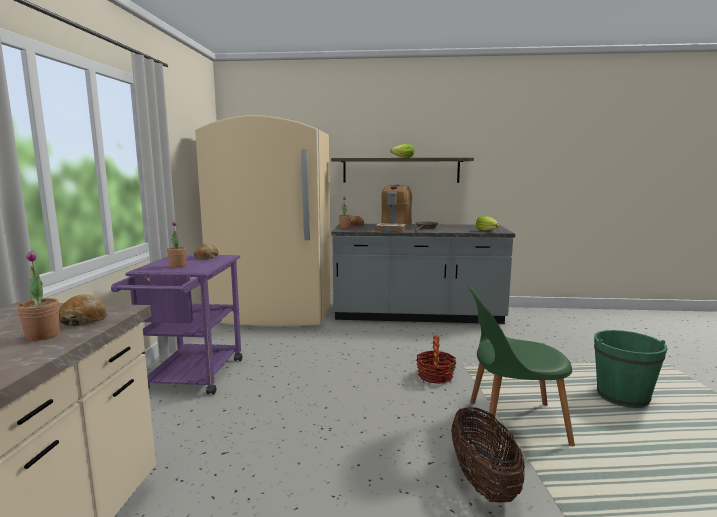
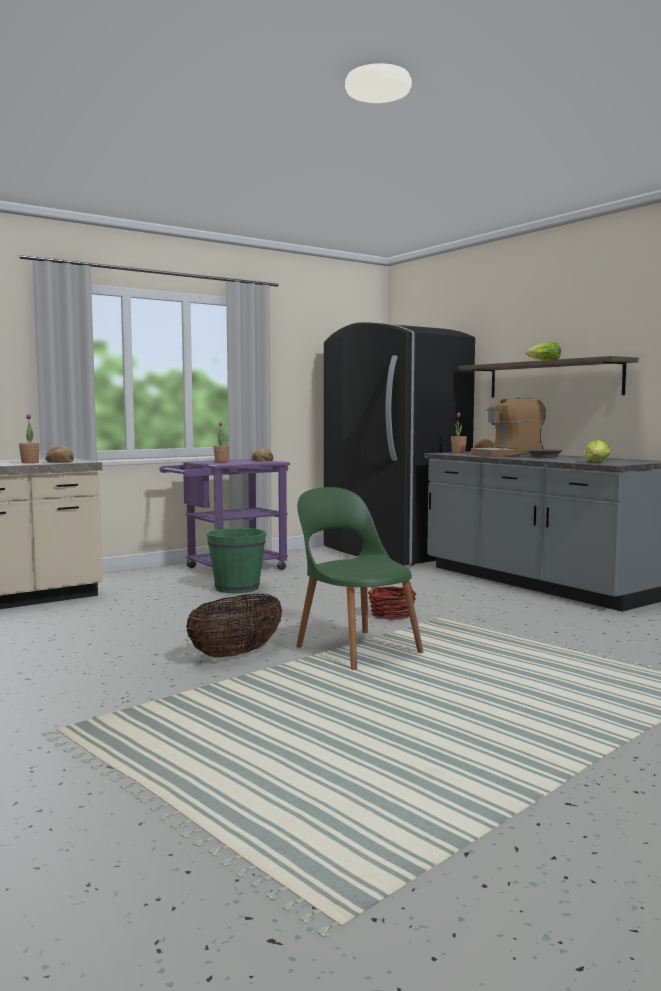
camera: 50 degrees right, 5 degrees down
beige fridge [195,115,331,326] -> black fridge [324,322,475,566]
green bucket [594,330,668,408] -> green bucket moved to [207,527,266,593]

